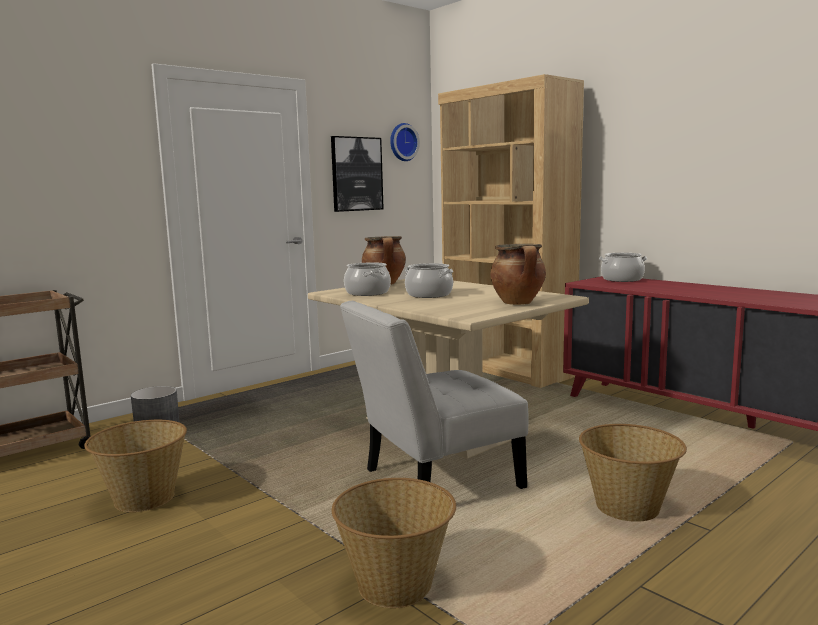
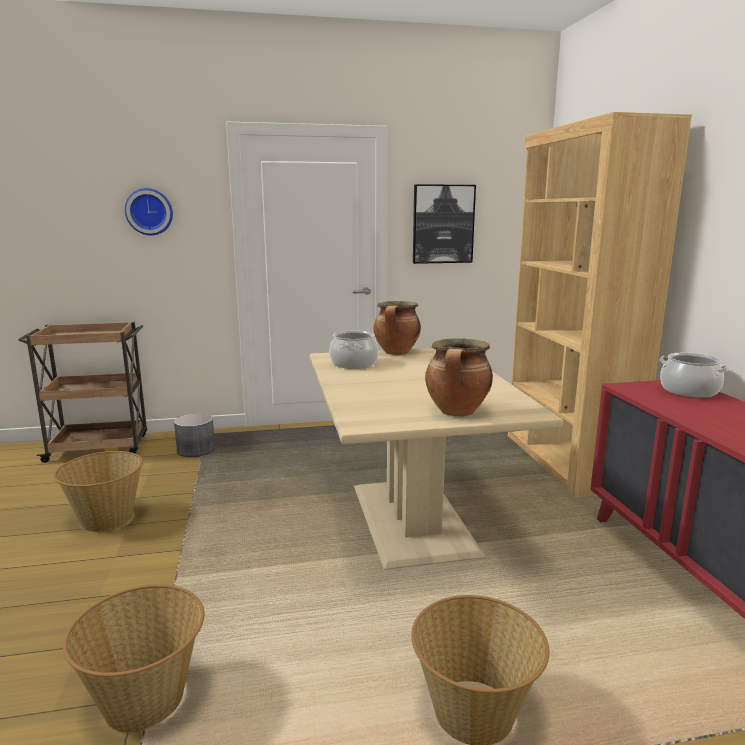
camera: 30 degrees right, 5 degrees up
white chair [340,301,529,489] -> none
wall clock [390,123,420,161] -> wall clock moved to [125,188,173,235]
cooking pot [405,263,453,298] -> none

